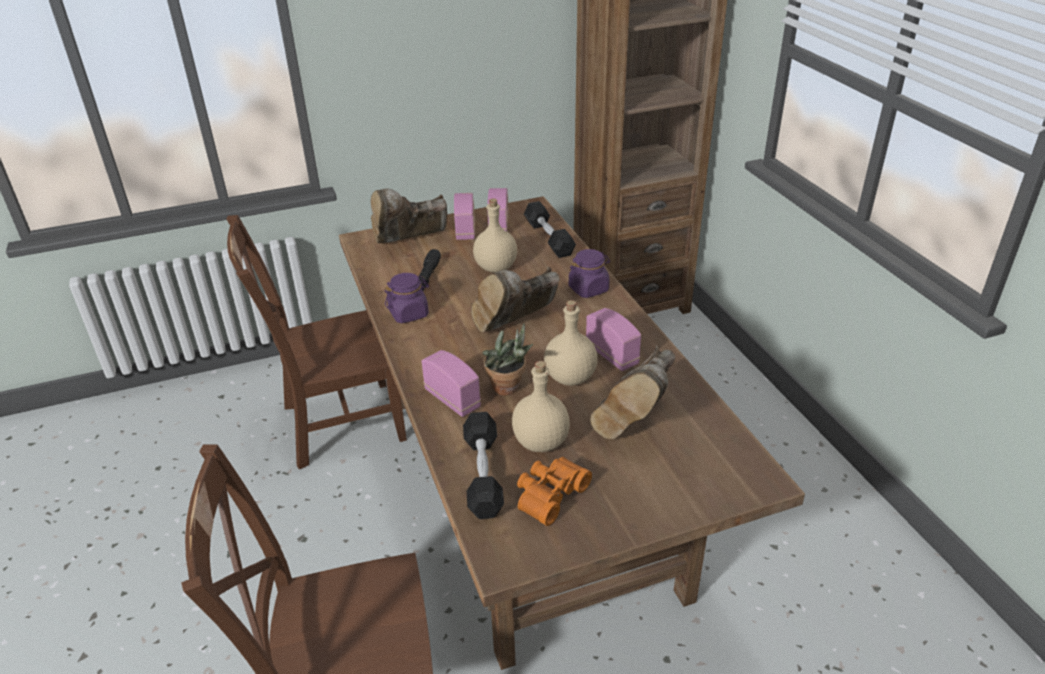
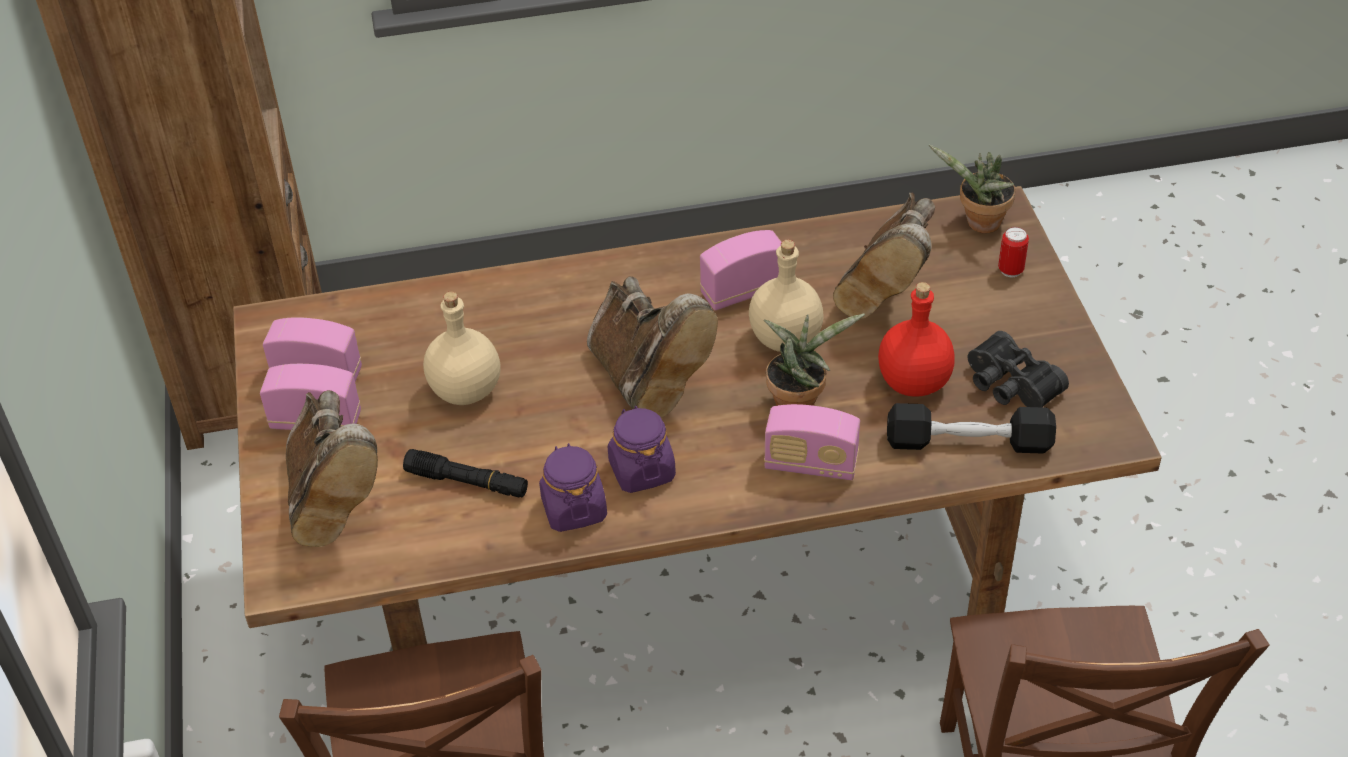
camera: 80 degrees left, 10 degrees up
radio [422,350,481,417] -> radio turned 135 degrees counterclockwise [764,404,860,480]
beige bottle [512,361,570,452] -> red bottle [878,282,955,397]
orange binoculars [517,457,592,526] -> black binoculars [968,331,1069,407]
black dumbbell [524,201,576,258] -> none
purple jar [569,249,610,298] -> purple jar moved to [608,406,676,493]
brown boot [590,345,675,439] -> brown boot turned 75 degrees clockwise [833,193,935,319]
none -> potted plant [929,145,1016,233]
none -> can [998,227,1029,277]

